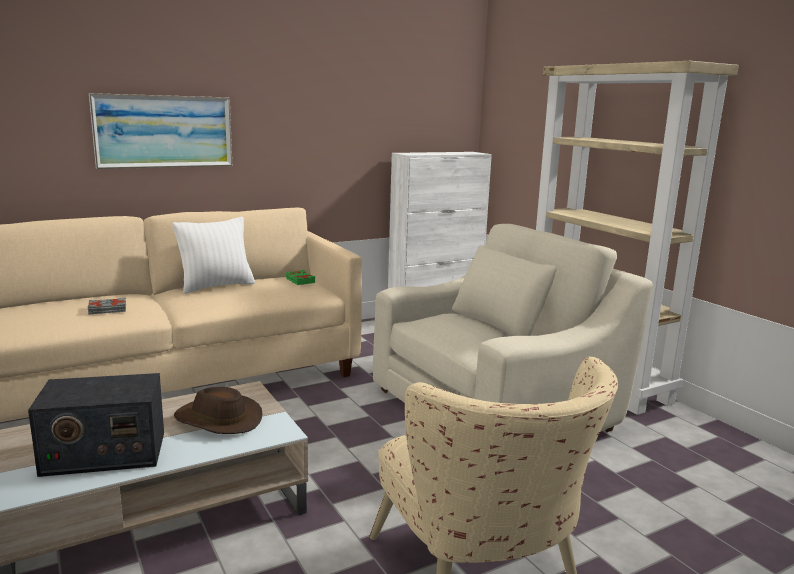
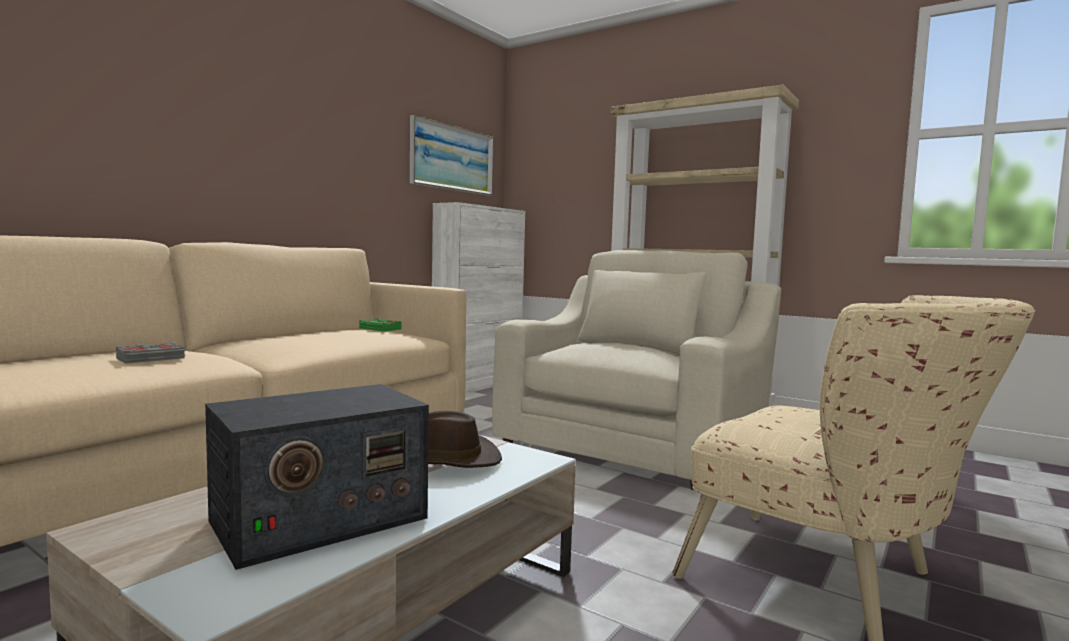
camera: 25 degrees left, 10 degrees down
picture [89,93,232,169] -> picture moved to [410,115,494,196]
white pillow [172,217,255,294] -> none

